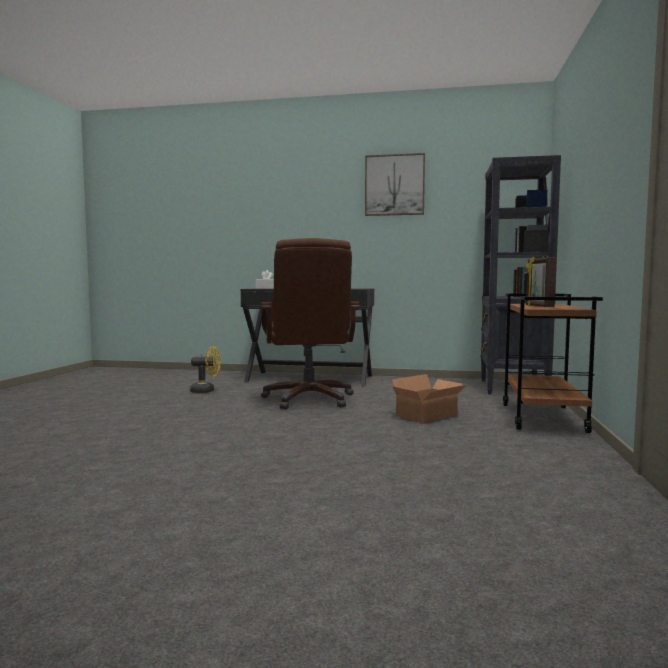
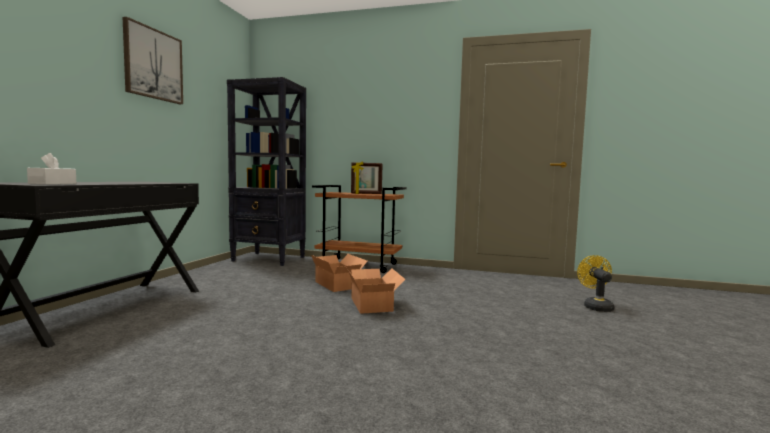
camera: 85 degrees left, 0 degrees up
yellow fan [190,346,221,393] -> yellow fan moved to [577,255,614,312]
brown office chair [261,238,360,409] -> none
none -> cardboard box [346,267,406,314]

